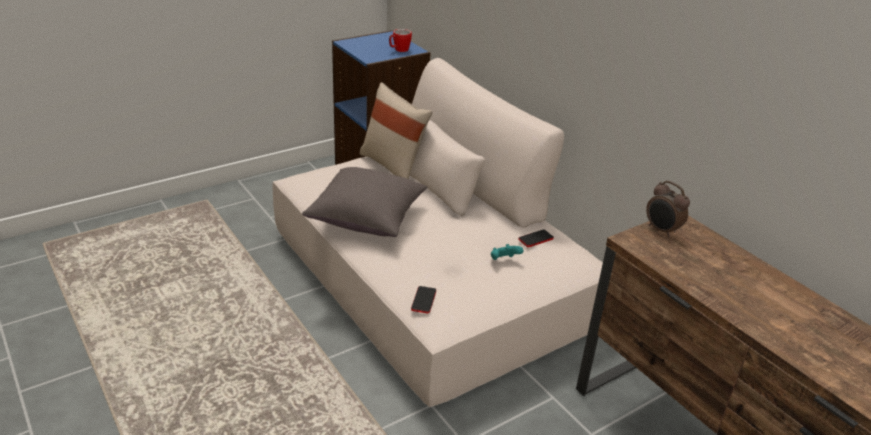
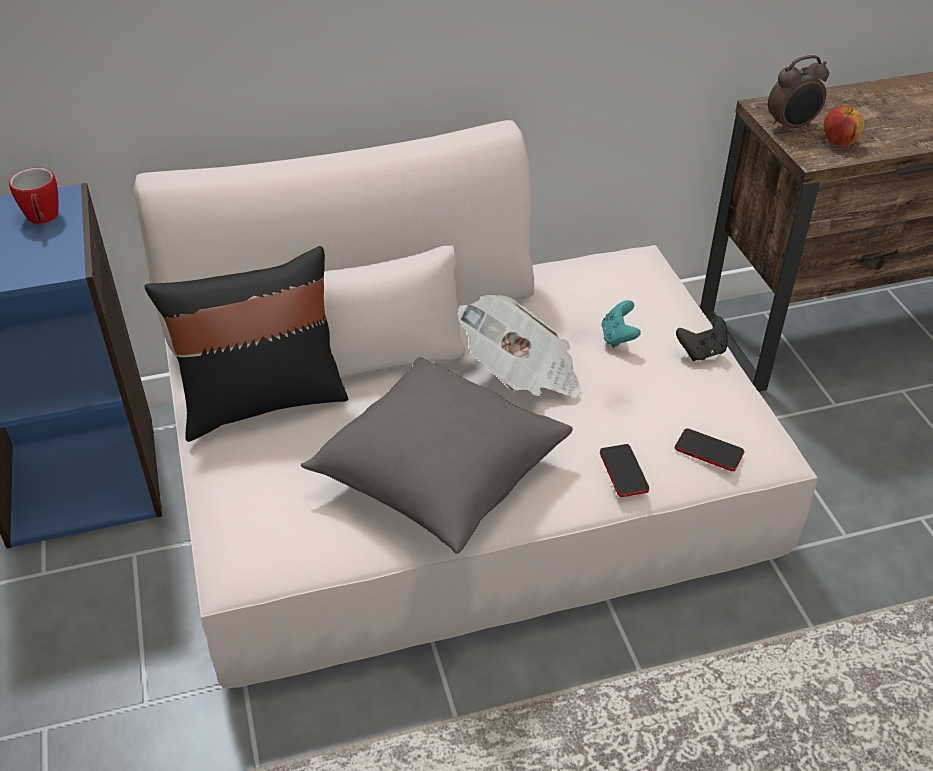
camera: 70 degrees left, 10 degrees up
beige pillow [360,82,432,179] -> black pillow [144,246,348,442]
phone [518,230,554,247] -> phone moved to [600,444,649,497]
none -> newspaper [458,295,582,397]
none -> black game controller [676,316,728,361]
none -> apple [824,106,864,146]

